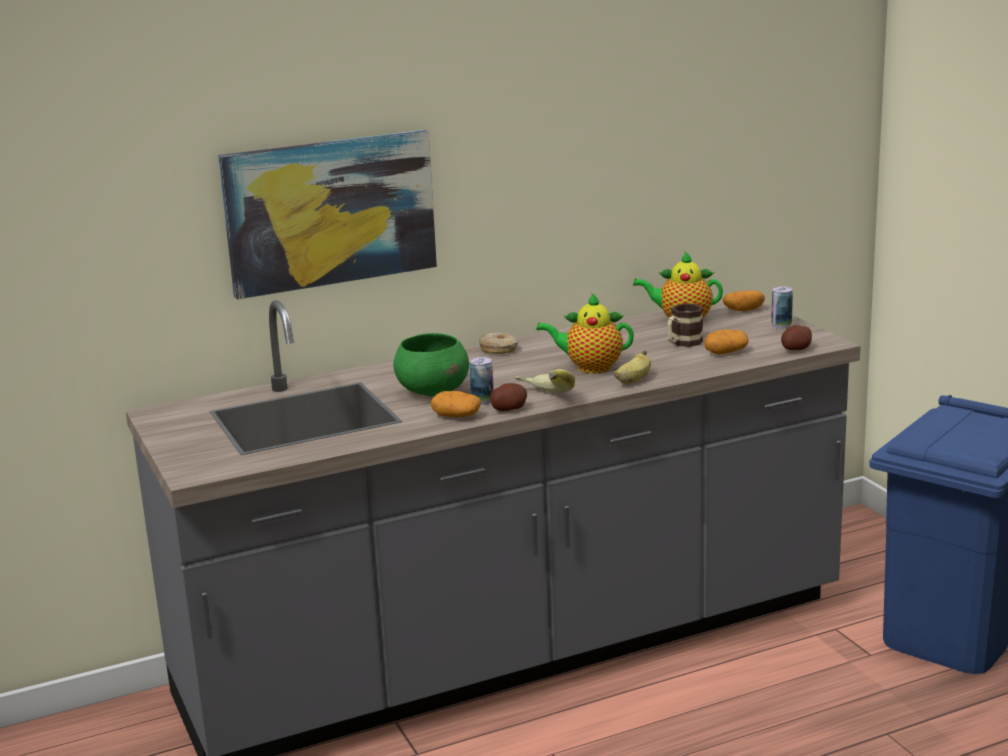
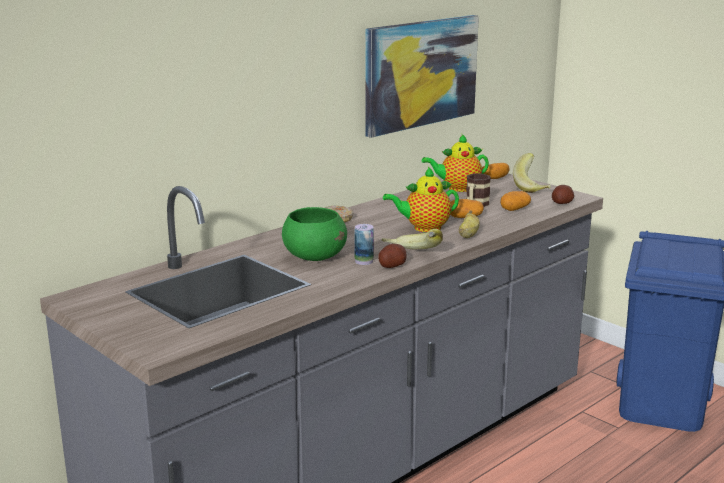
camera: 20 degrees left, 0 degrees up
picture [218,130,437,300] -> picture moved to [365,15,479,138]
potato [430,391,481,417] -> potato moved to [450,199,484,218]
can [771,286,793,329] -> banana [513,153,551,193]

